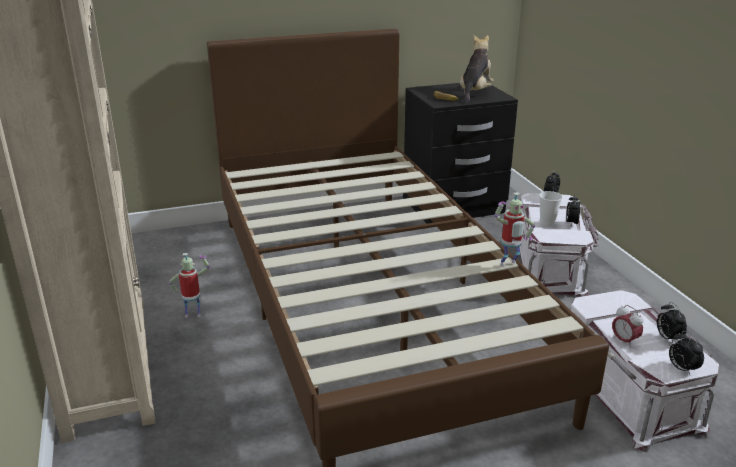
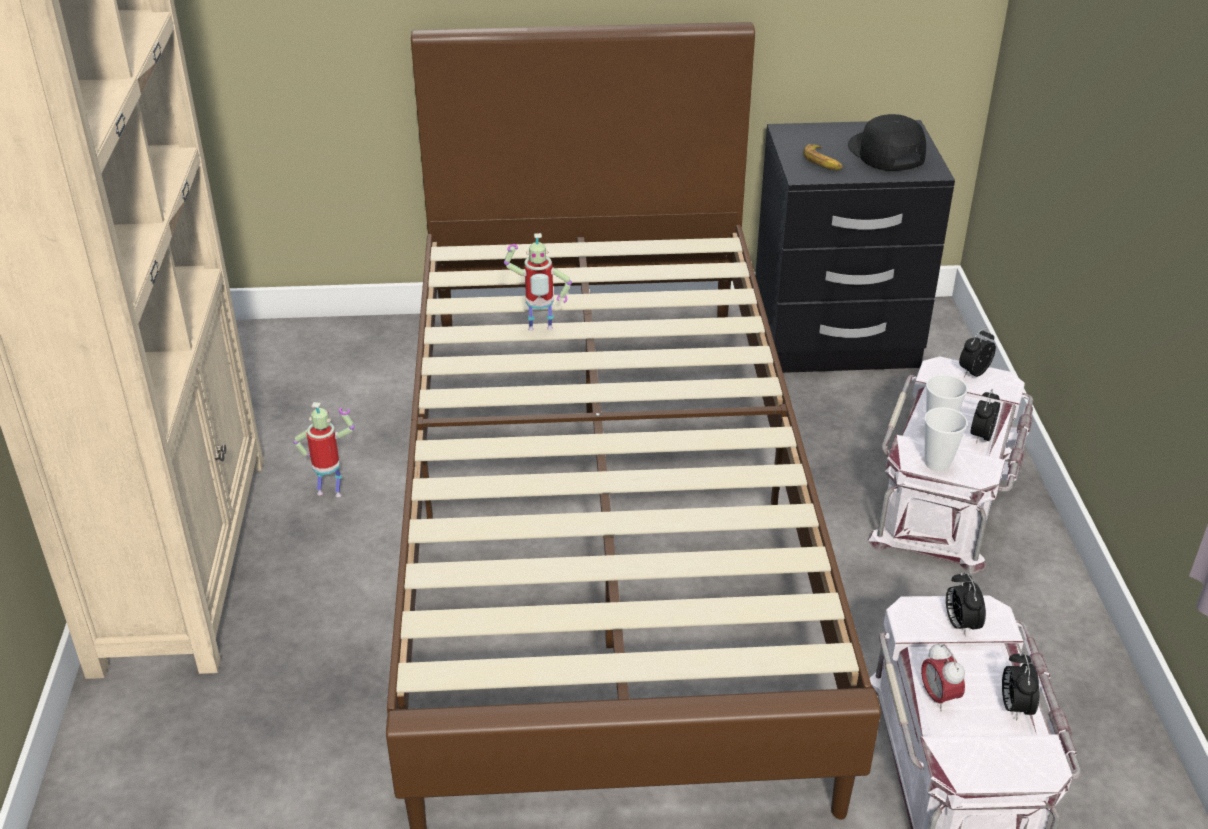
camera: 15 degrees right, 10 degrees up
plush toy [460,35,494,103] -> black cap [848,114,926,171]
toy robot [494,192,535,266] -> toy robot moved to [504,233,572,331]
alarm clock [669,331,704,375] -> alarm clock moved to [946,571,986,637]
none -> cup [924,407,968,472]

